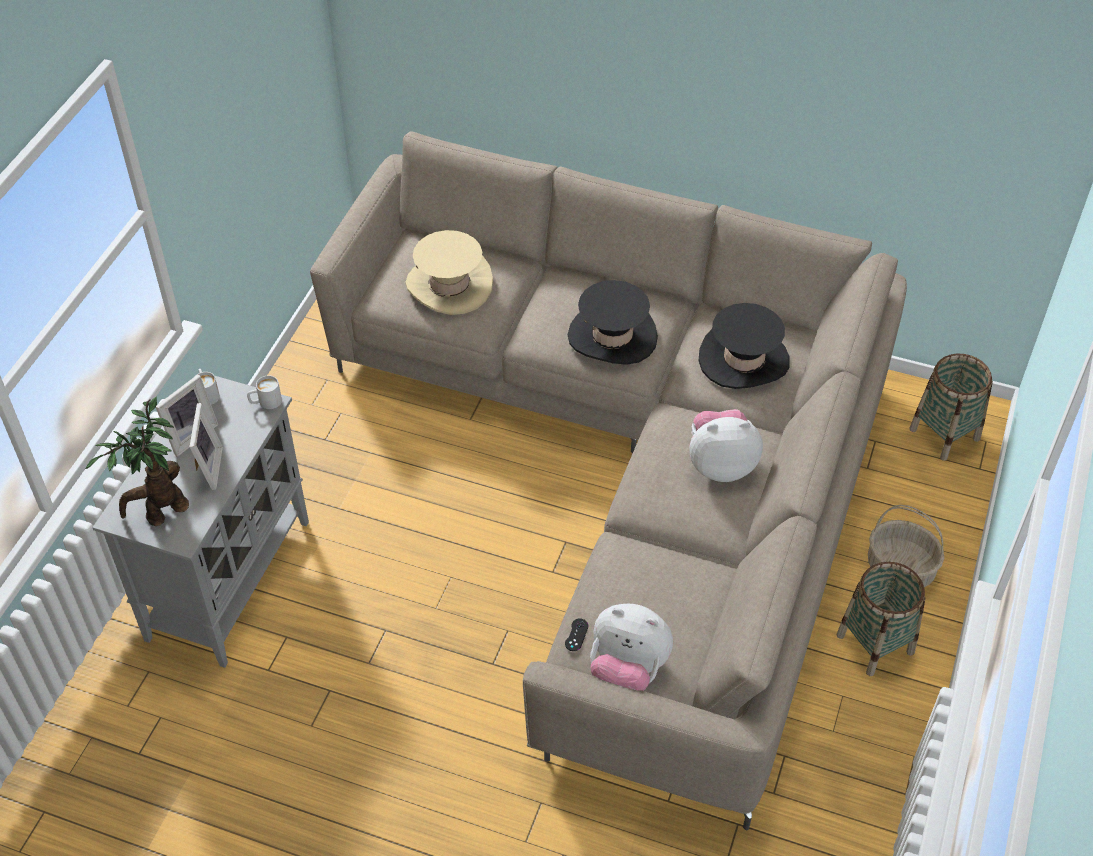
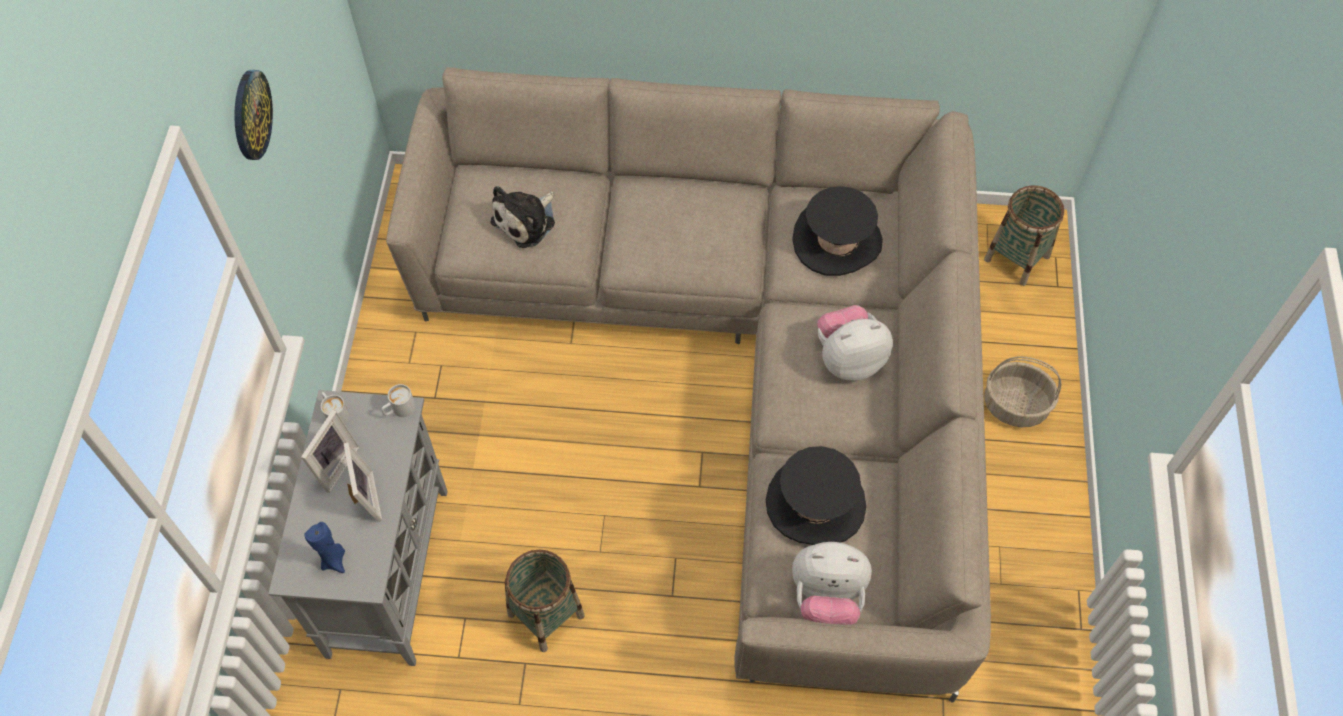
camera: 15 degrees left, 10 degrees up
potted plant [85,396,189,526] -> blue candle [305,522,345,573]
beige hat [406,230,493,315] -> plush toy [490,186,555,248]
black game controller [565,619,588,651] -> none
black hat [568,280,658,365] -> black hat moved to [766,446,866,545]
basket [837,562,925,676] -> basket moved to [505,550,585,652]
none -> wall clock [234,70,273,160]

